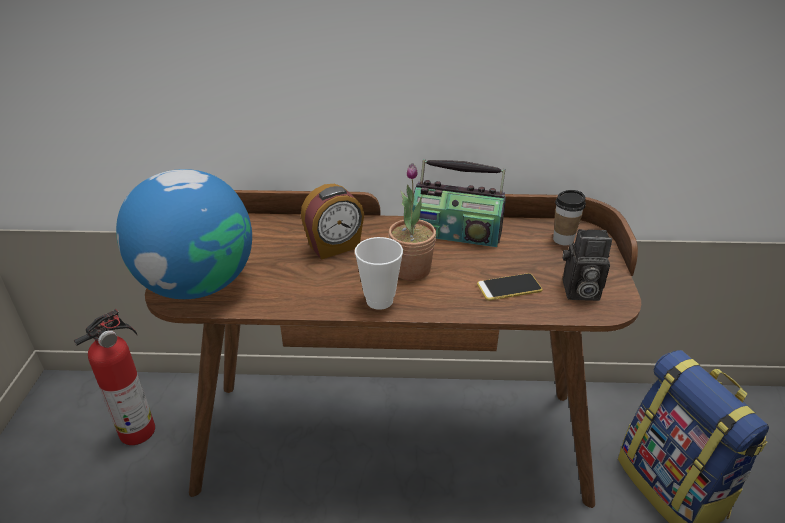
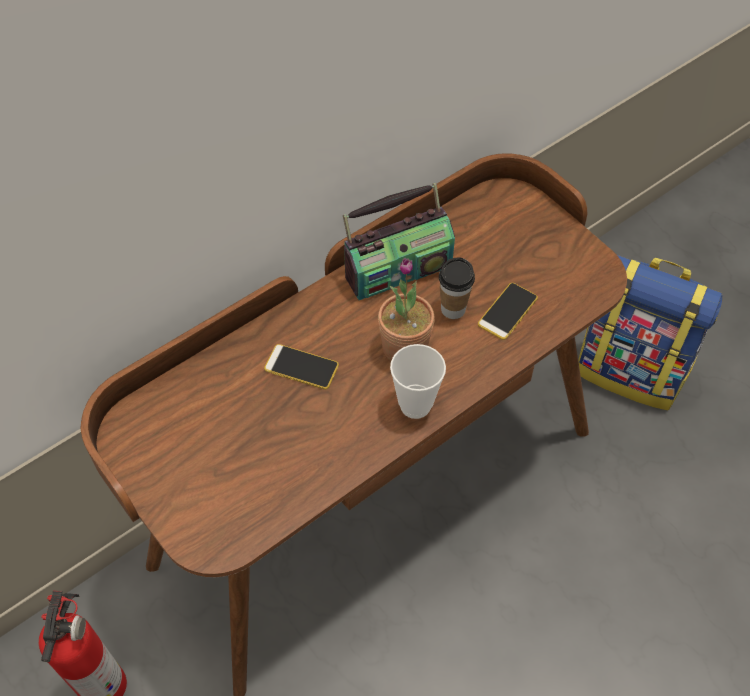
camera: 40 degrees left, 20 degrees up
globe [116,169,252,299] -> none
alarm clock [301,184,364,260] -> phone [264,344,339,390]
cup [553,190,586,245] -> cup moved to [439,258,475,319]
camera [563,229,612,301] -> none

